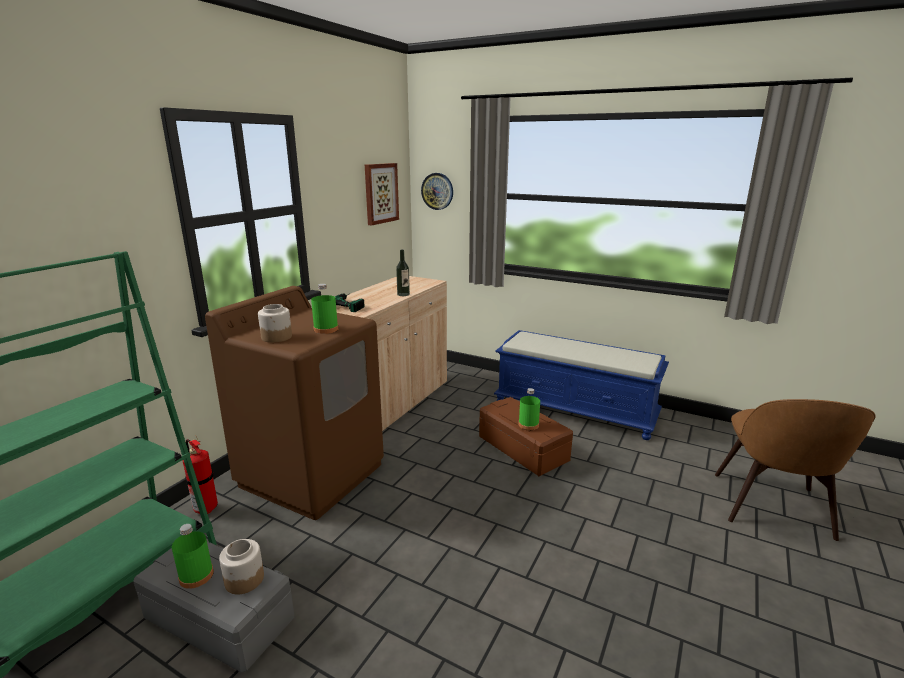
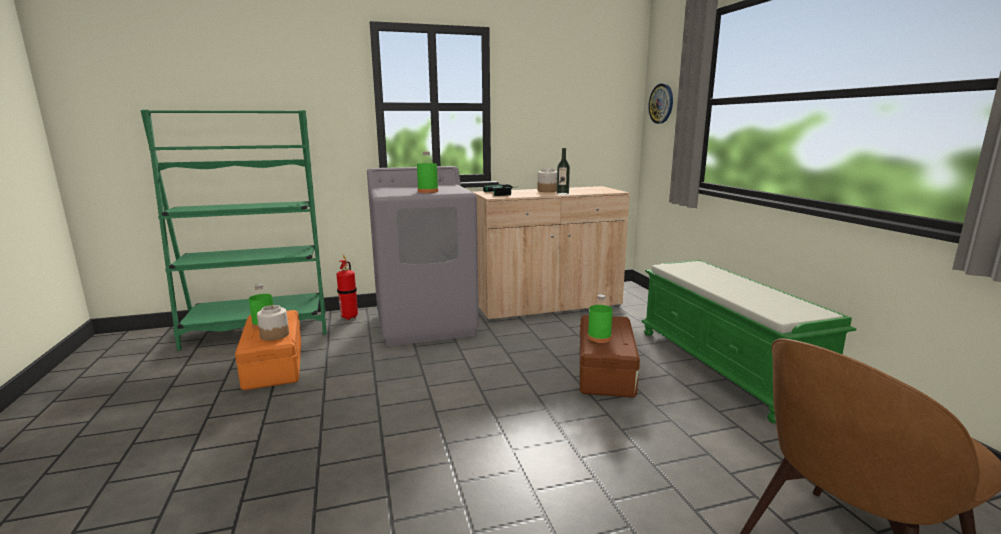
camera: 45 degrees right, 5 degrees down
grey storage box [133,541,294,672] -> orange storage box [235,310,301,390]
brown washing machine [205,286,384,520] -> grey washing machine [367,166,479,346]
jar [258,304,292,343] -> jar moved to [538,168,557,192]
picture [365,163,399,225] -> none
blue bench [494,330,669,440] -> green bench [641,260,856,423]

